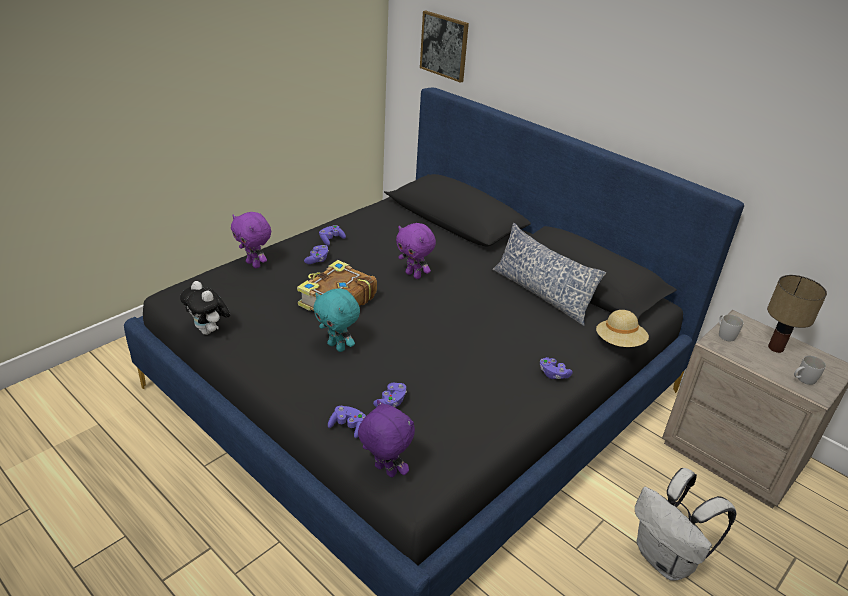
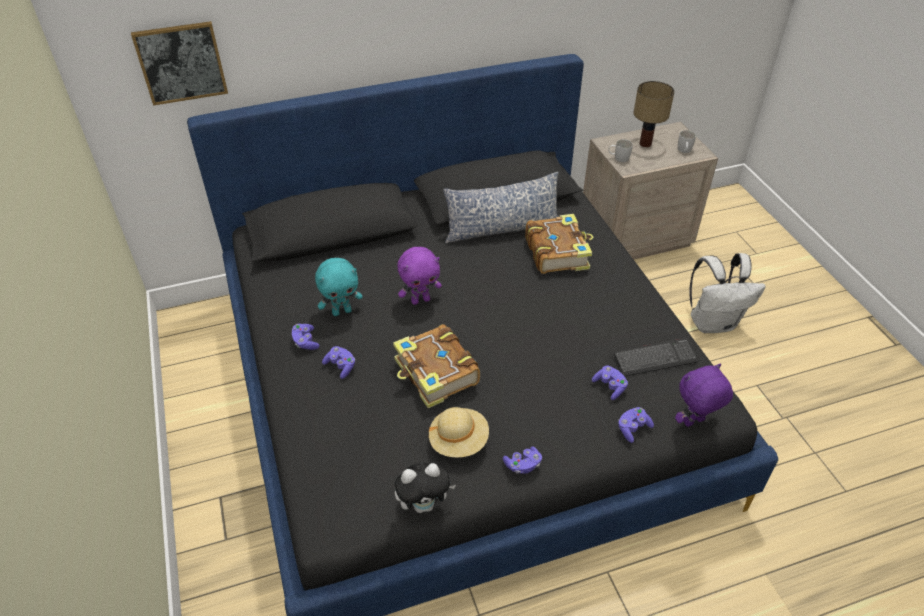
camera: 60 degrees left, 10 degrees up
purple plush toy [231,212,271,268] -> none
turquoise plush toy [313,288,360,352] -> turquoise plush toy moved to [315,258,363,316]
purple game controller [540,357,573,379] -> purple game controller moved to [503,446,542,474]
beige hat [596,310,649,347] -> beige hat moved to [429,407,489,457]
none -> book [525,214,593,274]
none -> keyboard [614,338,698,377]

